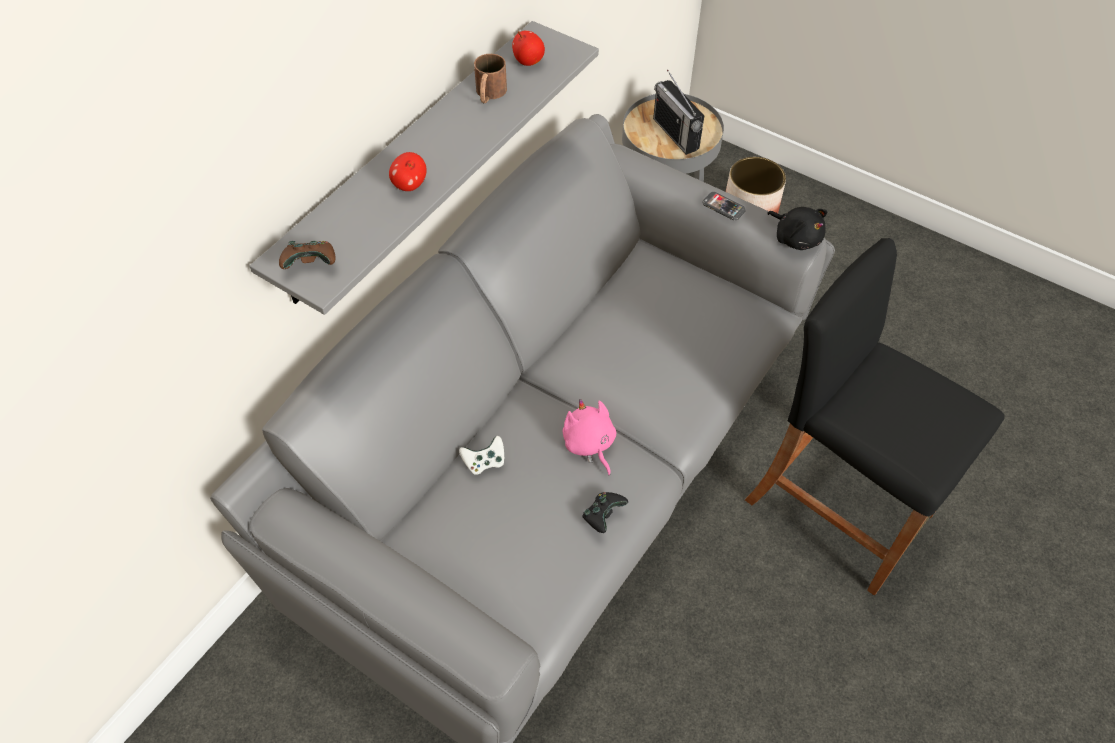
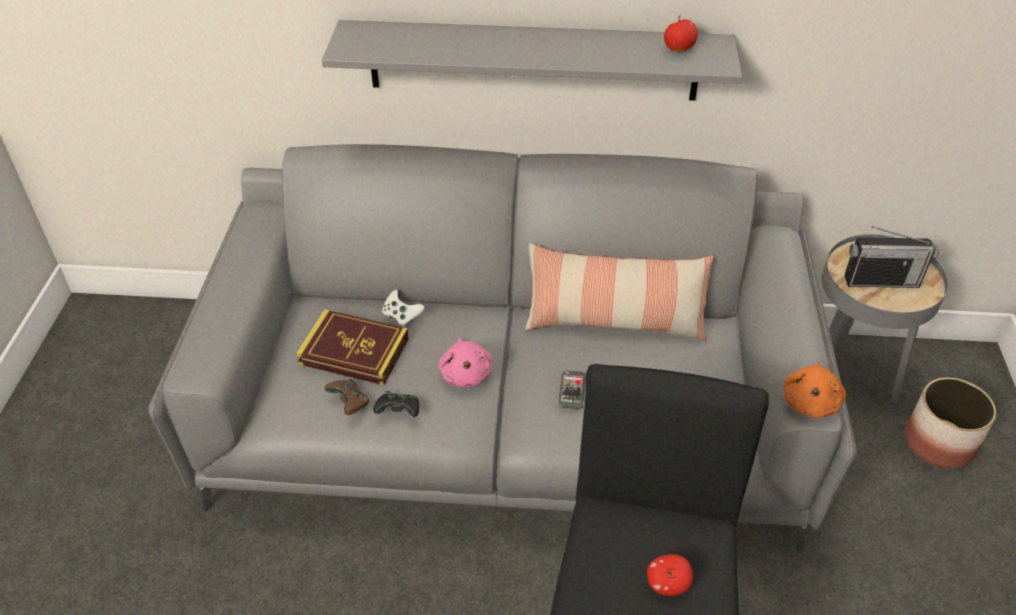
camera: 60 degrees right, 10 degrees down
brown game controller [279,241,336,269] -> brown game controller moved to [324,379,369,415]
apple [389,152,427,191] -> apple moved to [647,554,693,596]
brown mug [474,54,507,103] -> none
pink plush toy [563,399,616,476] -> pink plush toy turned 135 degrees clockwise [438,338,492,387]
radio [653,70,704,155] -> radio turned 120 degrees counterclockwise [845,226,939,288]
phone [702,192,746,221] -> phone moved to [558,371,586,409]
black plush toy [767,207,828,250] -> orange plush toy [783,362,846,418]
none -> book [296,309,409,385]
none -> pillow [525,243,714,341]

